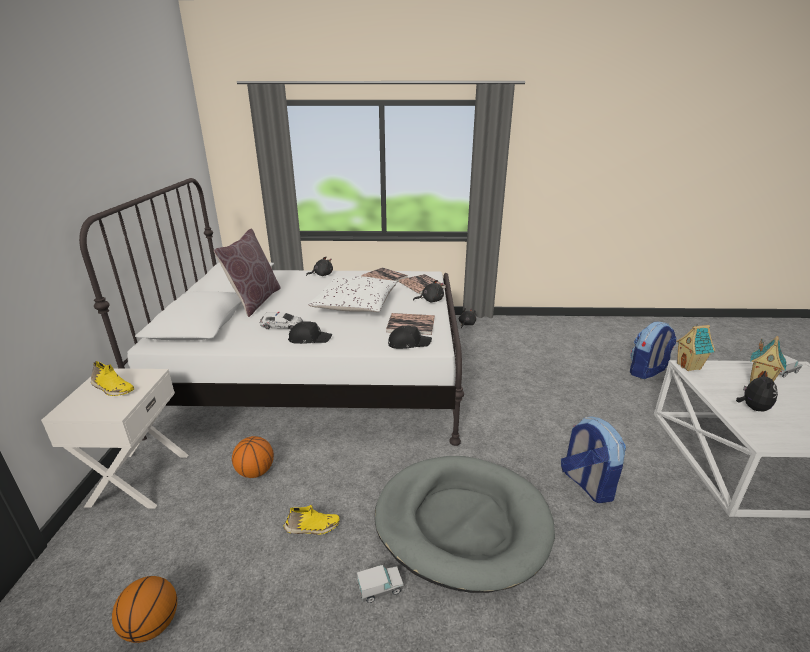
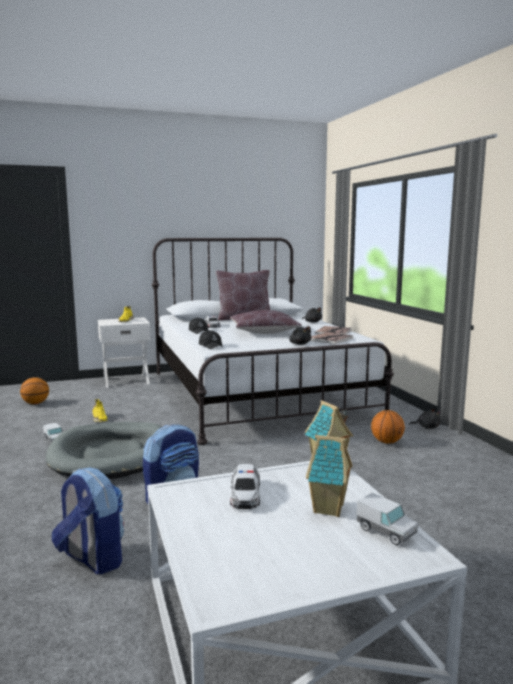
camera: 70 degrees right, 15 degrees down
basketball [232,436,274,478] -> basketball moved to [371,410,405,444]
white pillow [308,276,397,312] -> brown pillow [230,310,302,334]
book [386,313,435,335] -> none
backpack [630,322,676,379] -> backpack moved to [52,468,124,574]
plush toy [736,371,778,412] -> toy car [230,464,260,509]

